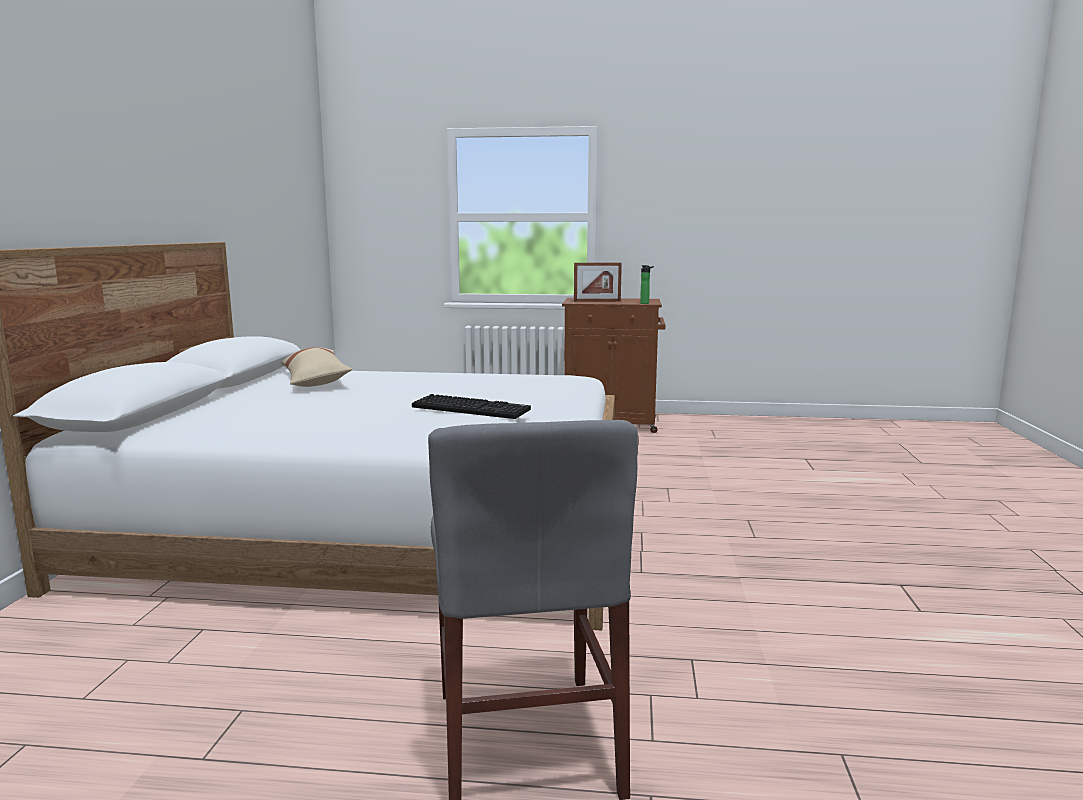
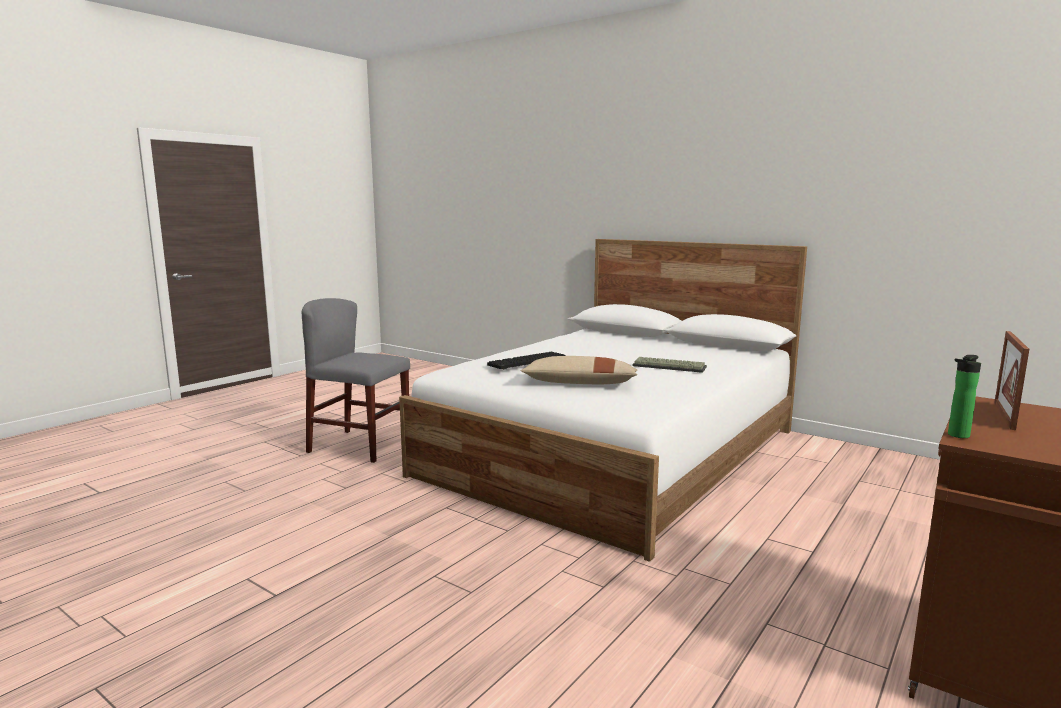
camera: 120 degrees right, 0 degrees up
beige pillow [281,347,352,387] -> beige pillow moved to [520,356,638,384]
none -> keyboard [633,357,707,373]

